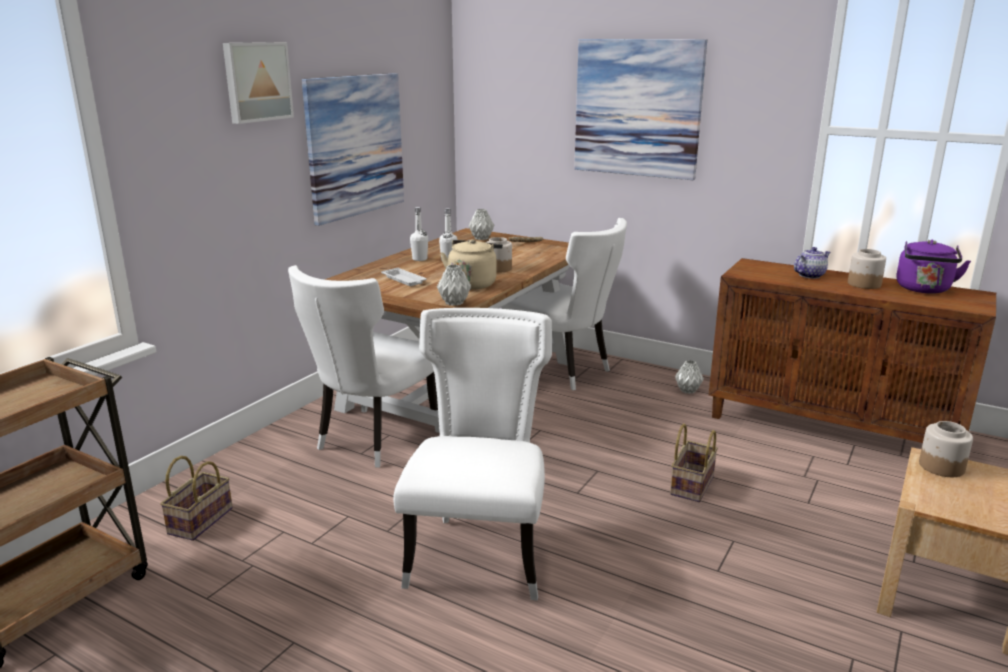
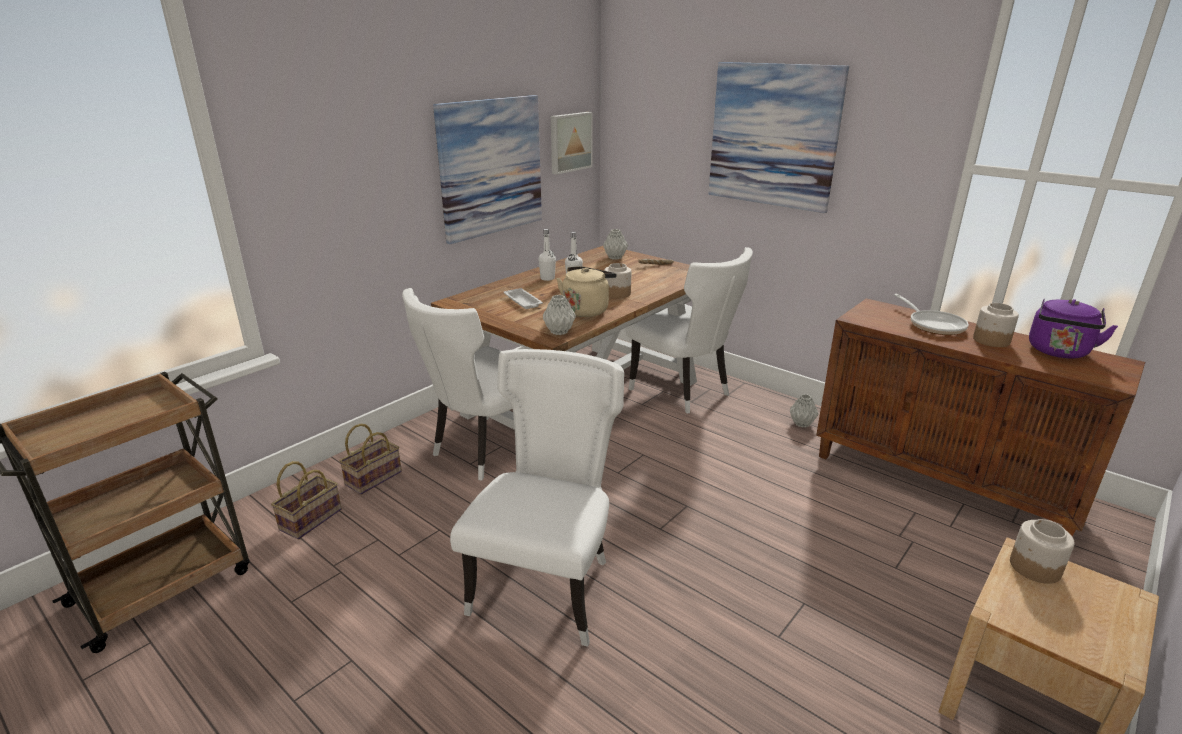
camera: 10 degrees right, 5 degrees up
picture [223,42,294,124] -> picture moved to [551,112,593,175]
basket [670,423,718,502] -> basket moved to [339,424,402,495]
teapot [794,247,830,279] -> frying pan [894,294,969,335]

